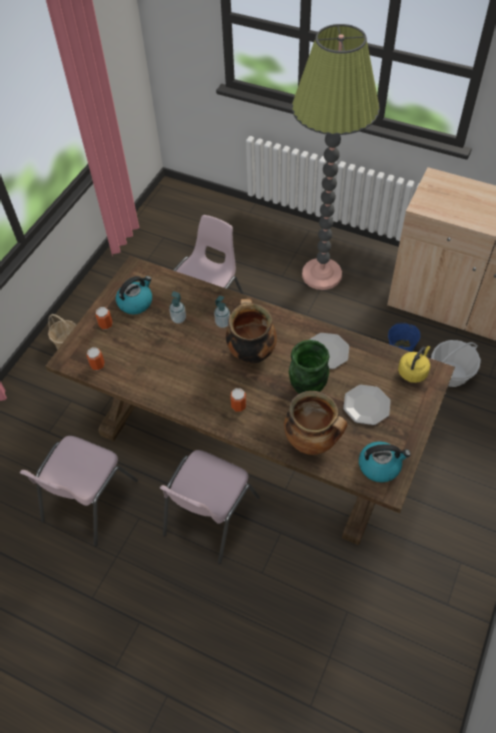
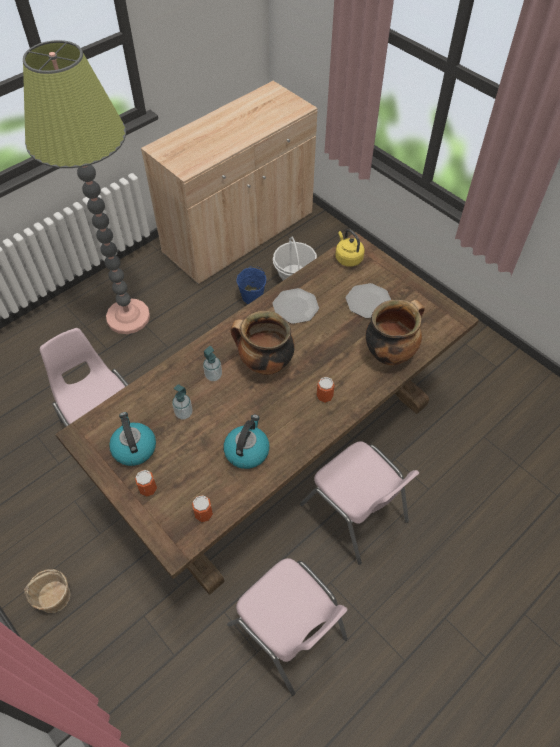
camera: 70 degrees left, 0 degrees up
green vase [289,340,330,394] -> none
kettle [359,441,411,482] -> kettle moved to [224,415,270,469]

